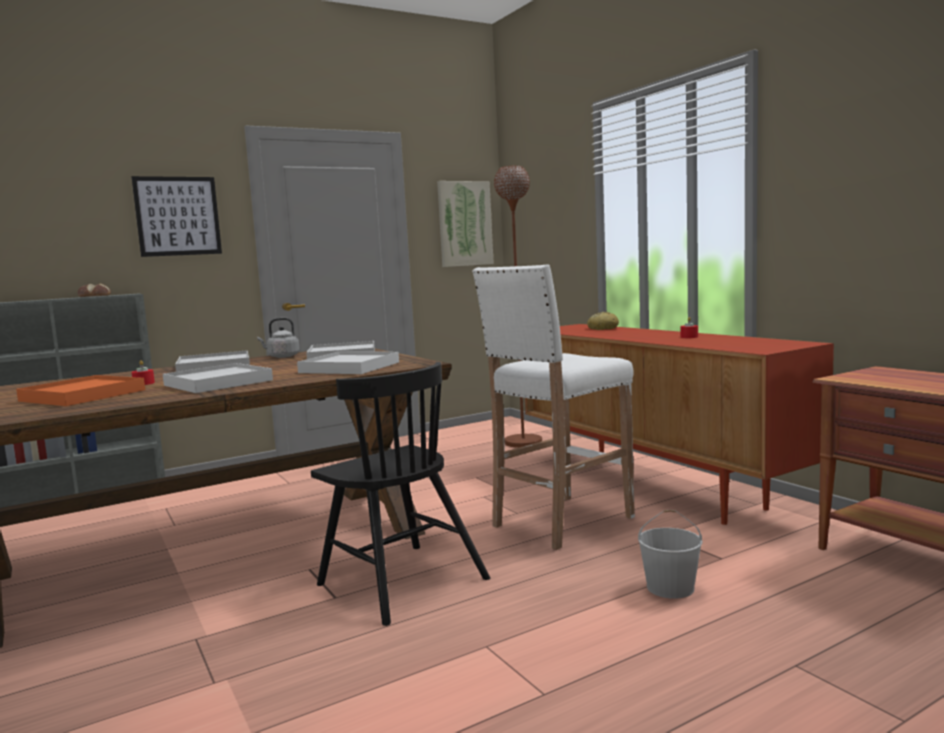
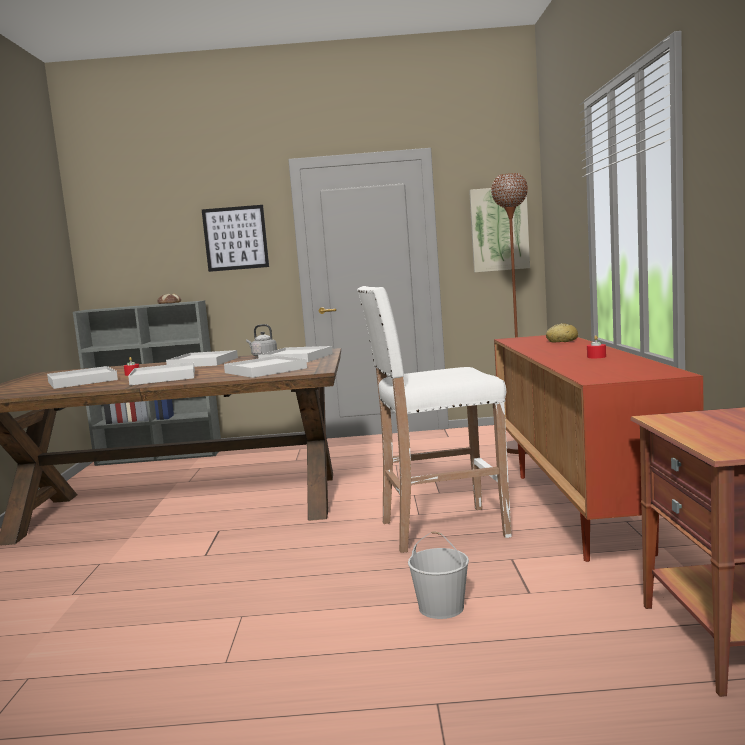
camera: 30 degrees right, 0 degrees up
orange tray [16,375,145,406] -> white tray [47,366,118,389]
black chair [311,362,490,626] -> none

